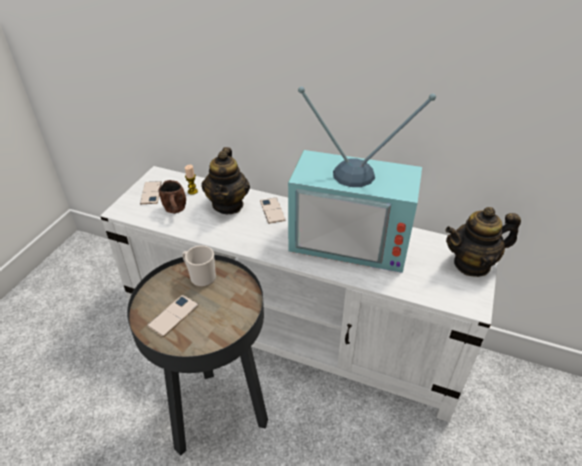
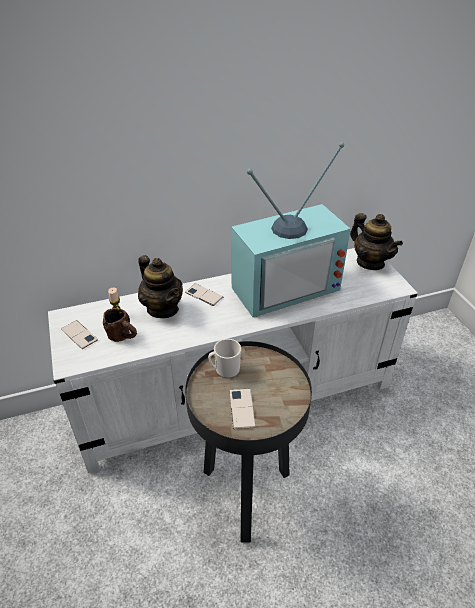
camera: 40 degrees left, 0 degrees up
teapot [445,207,521,277] -> teapot turned 75 degrees counterclockwise [350,213,403,270]

